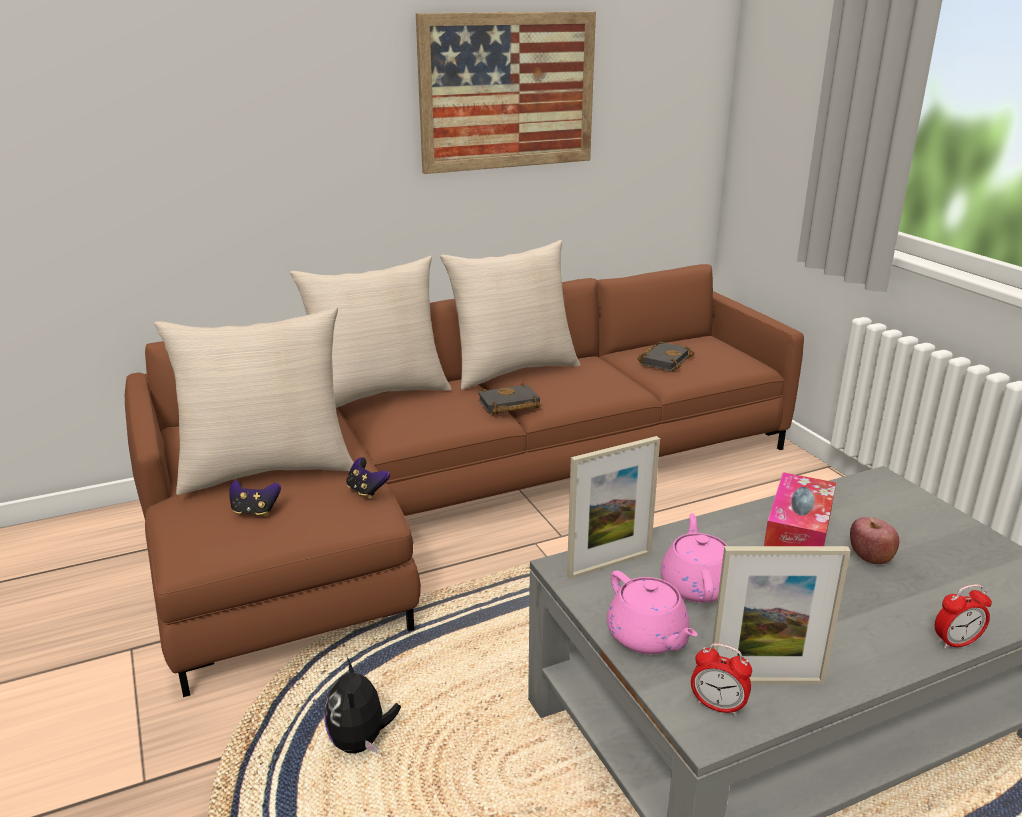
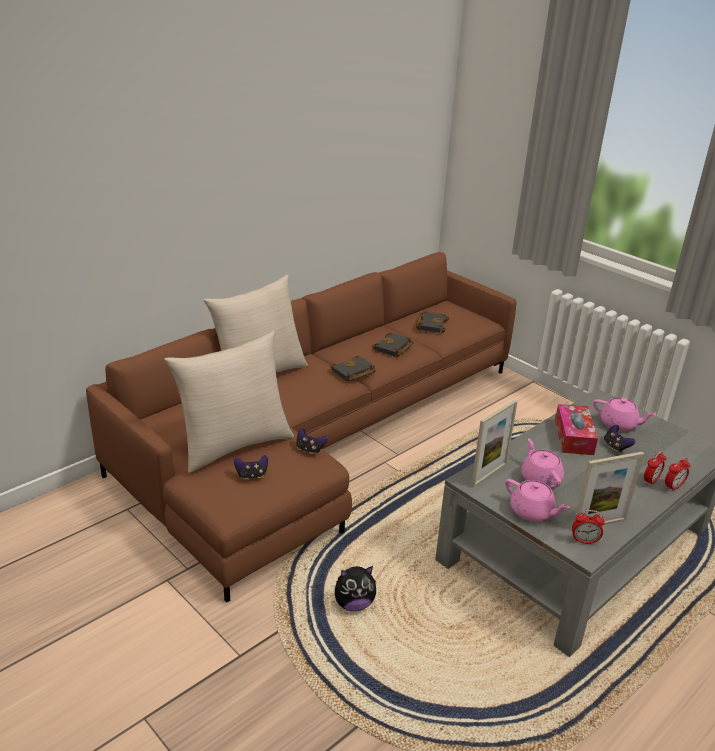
camera: 20 degrees left, 5 degrees up
plush toy [324,657,401,753] -> plush toy turned 75 degrees counterclockwise [335,566,376,611]
picture [416,11,596,174] -> none
beige pillow [440,240,580,390] -> none
apple [850,517,899,564] -> game controller [604,425,636,453]
none -> black book [372,332,414,357]
none -> pink teapot [593,397,656,431]
none -> alarm clock [644,451,666,486]

